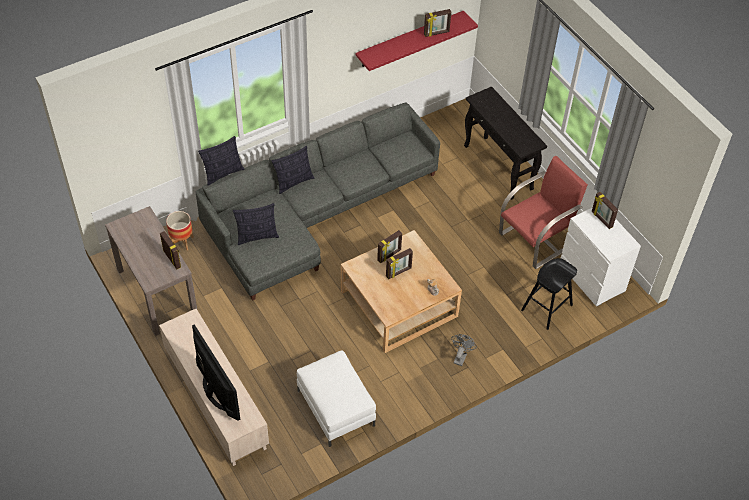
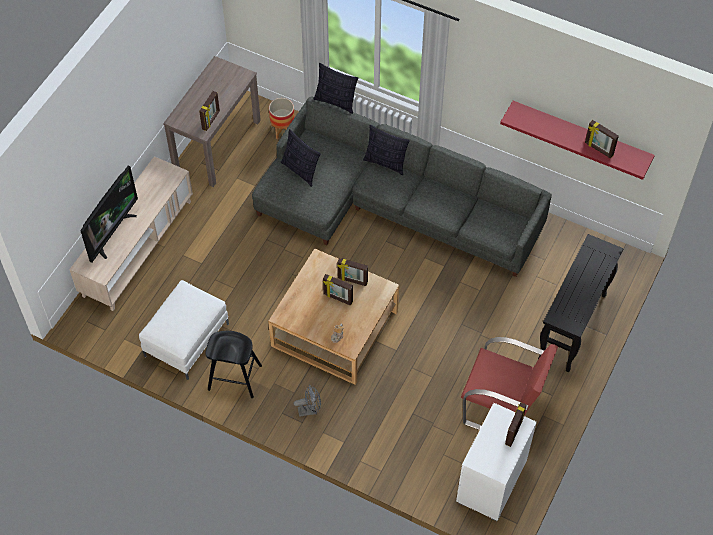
camera: 60 degrees right, 5 degrees up
black stool [521,258,577,330] -> black stool moved to [205,331,262,398]

